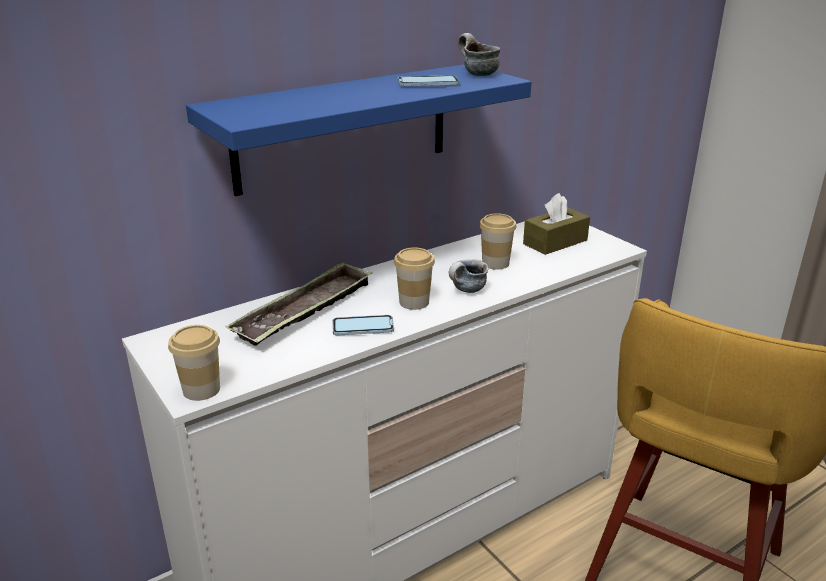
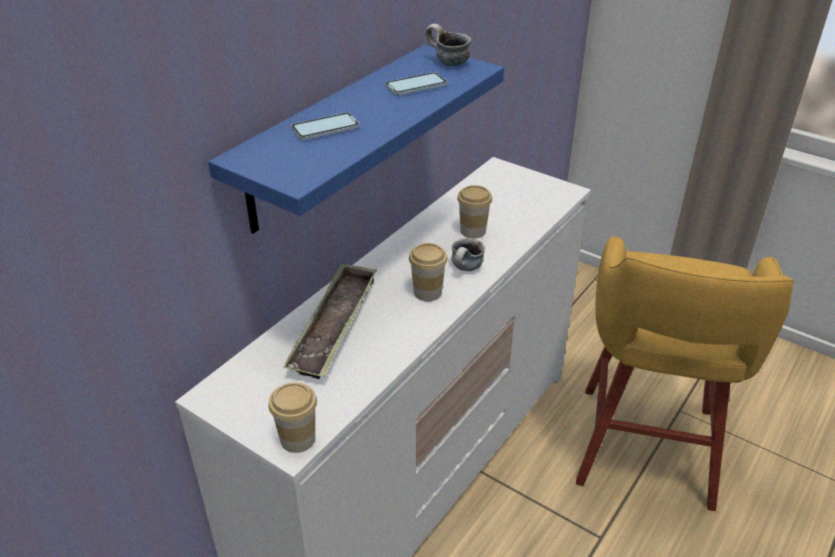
camera: 20 degrees left, 10 degrees up
phone [332,315,394,336] -> phone moved to [291,112,360,140]
brown tissue box [523,193,590,255] -> none

